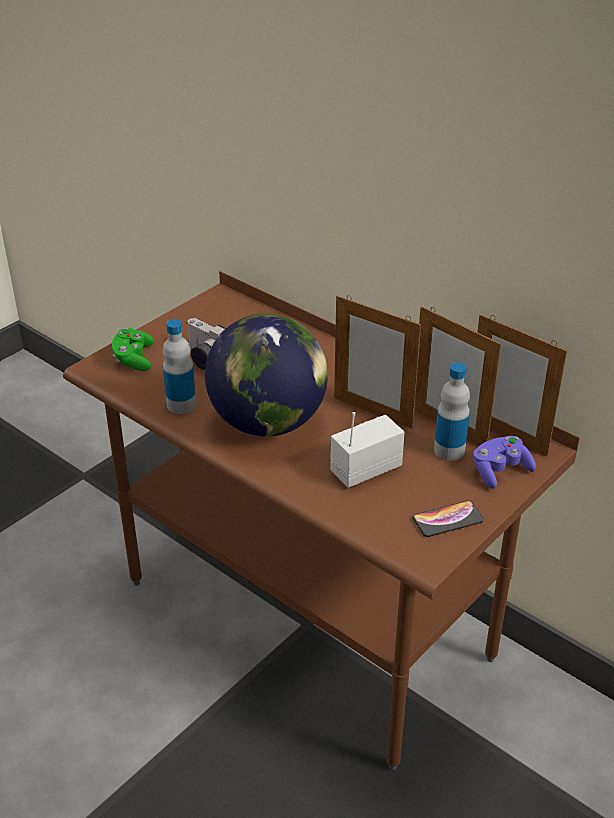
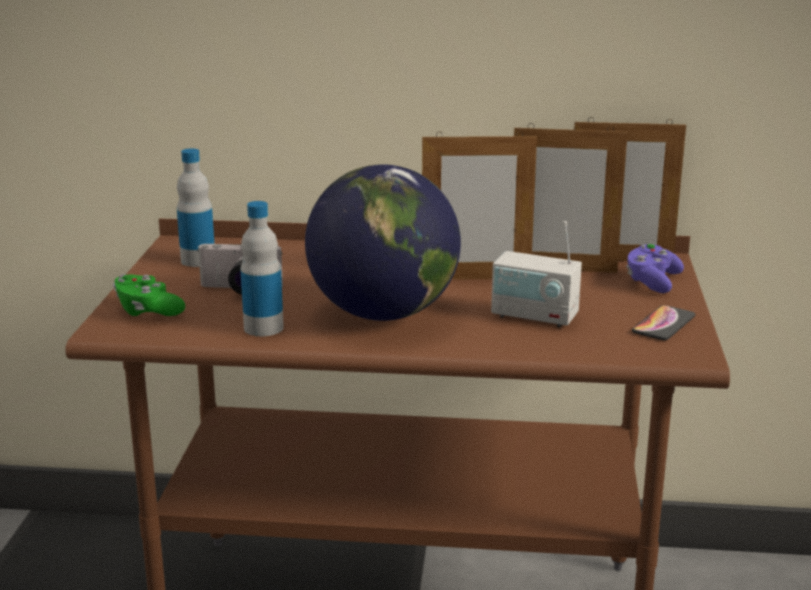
camera: 35 degrees left, 15 degrees down
radio [330,412,404,488] -> radio turned 90 degrees counterclockwise [491,221,582,327]
bottle [434,362,470,461] -> bottle moved to [177,148,214,267]

